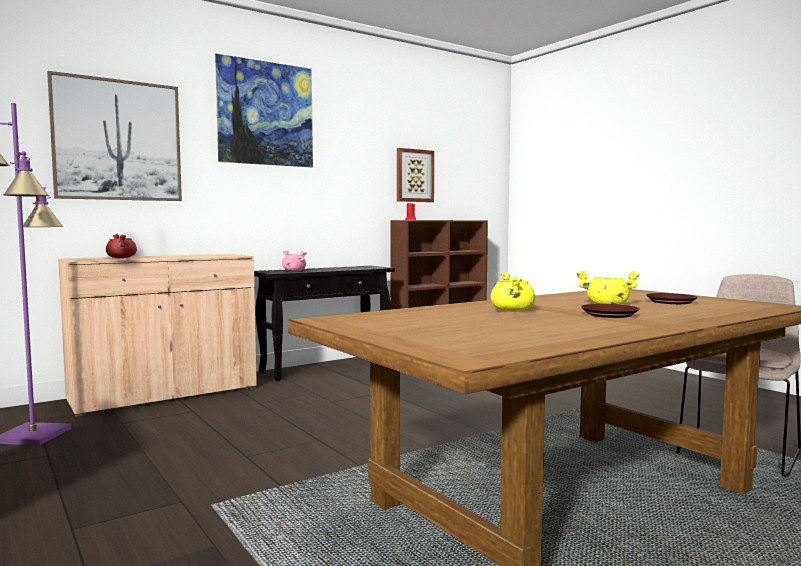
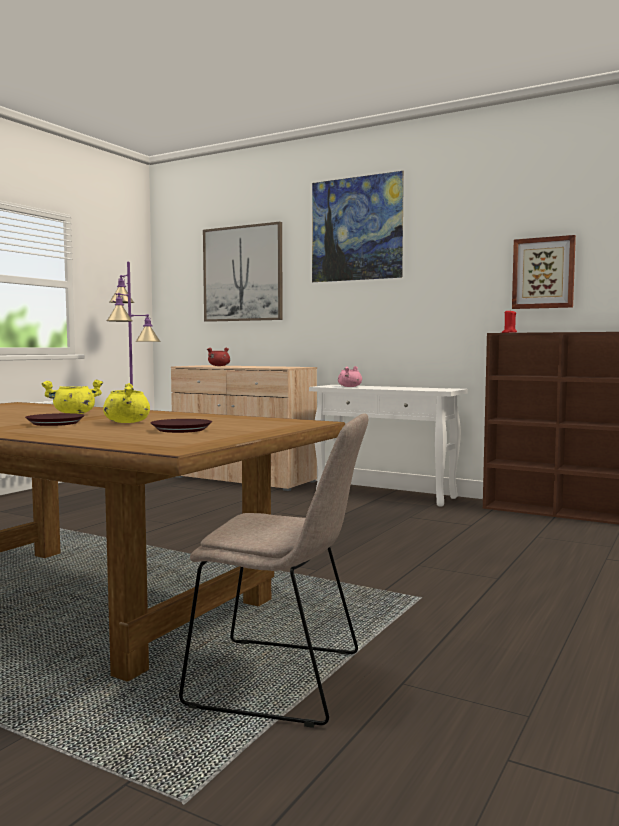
camera: 65 degrees right, 0 degrees up
black console table [254,266,395,381] -> white console table [309,385,468,507]

